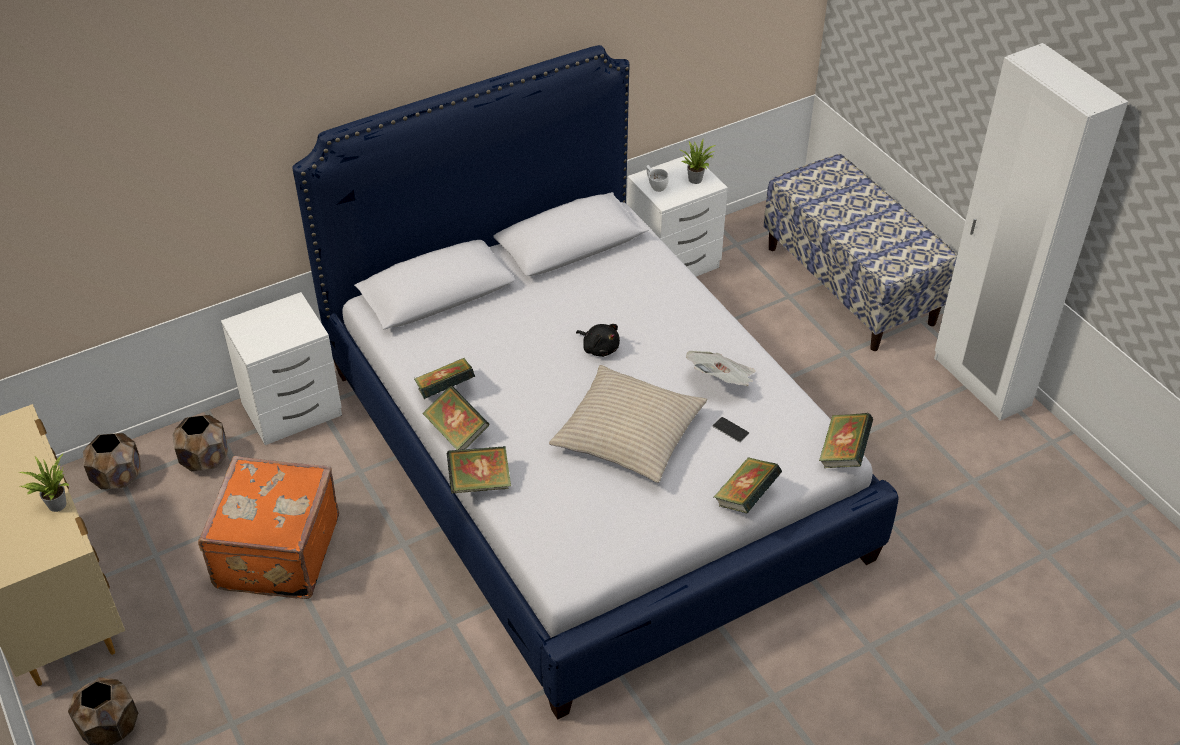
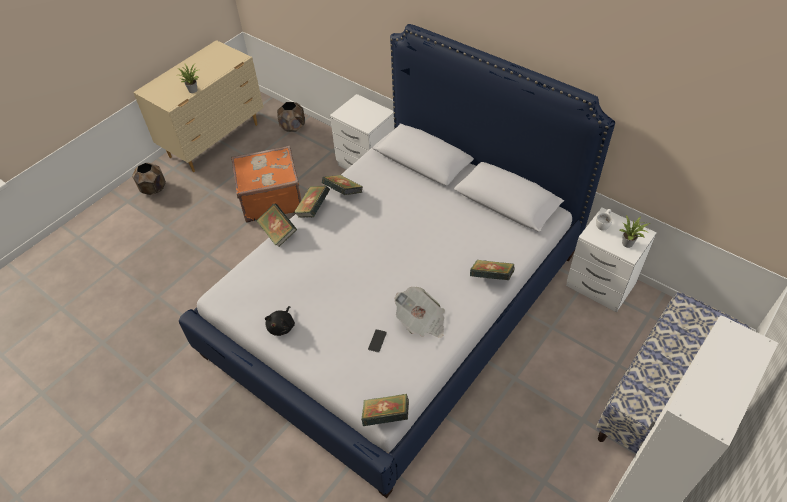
camera: 70 degrees right, 5 degrees up
brown planter [172,415,228,471] -> none
beige pillow [549,365,707,483] -> none
black plush toy [576,324,620,357] -> black plush toy moved to [265,306,295,336]
book [714,457,782,513] -> book moved to [470,260,514,281]

